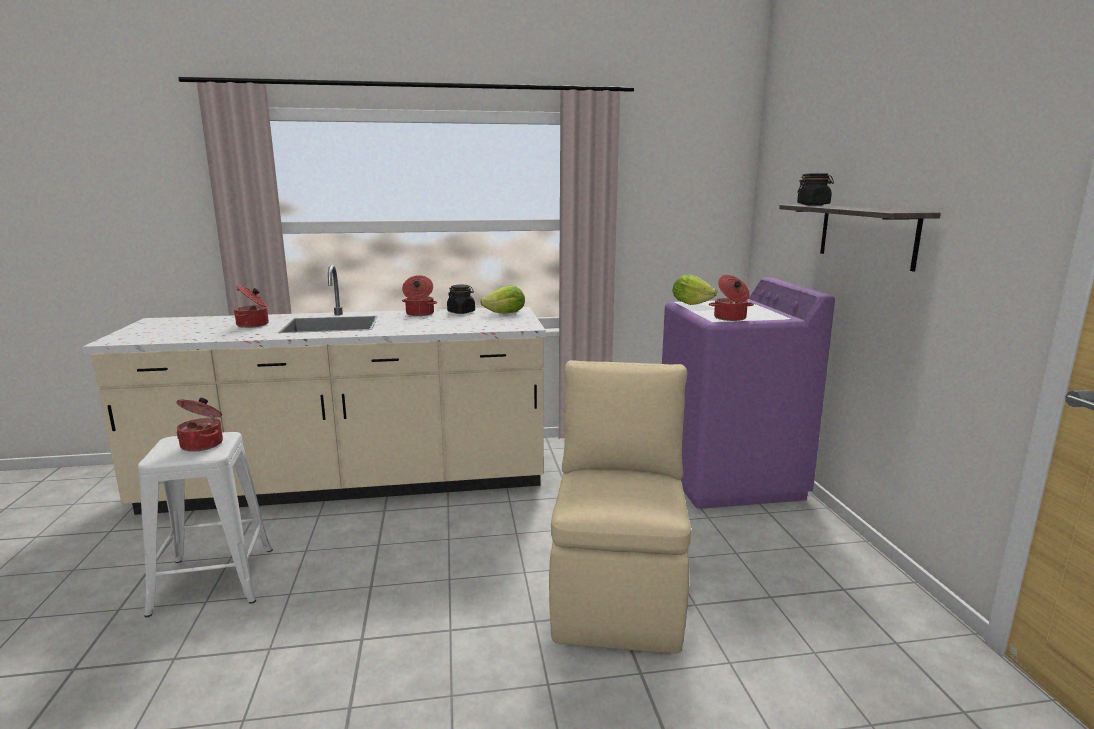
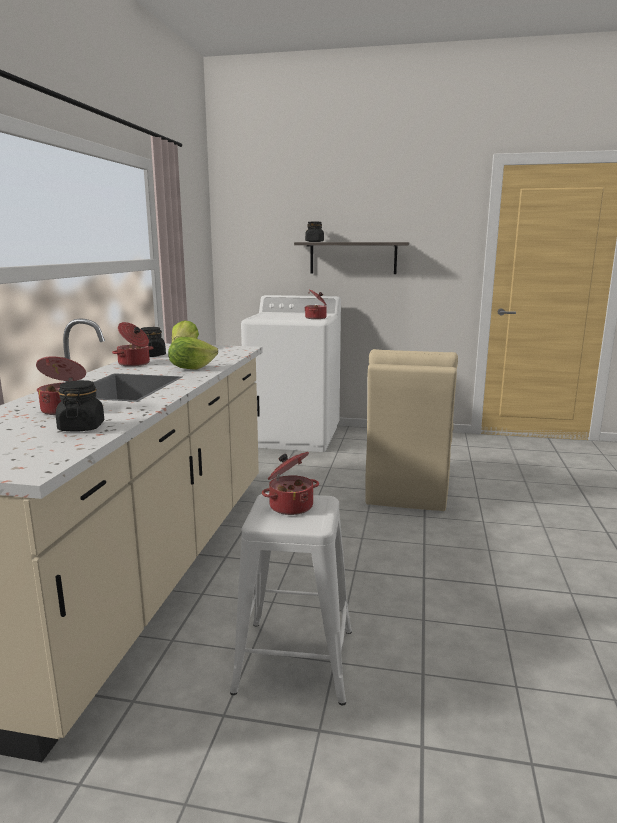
camera: 70 degrees left, 0 degrees up
beige chair [549,360,691,653] -> beige chair turned 105 degrees counterclockwise [365,349,458,511]
purple washing machine [662,277,835,509] -> white washing machine [241,295,341,452]
lettuce [672,275,717,305] -> lettuce moved to [168,337,218,370]
none -> black jar [56,380,104,431]

